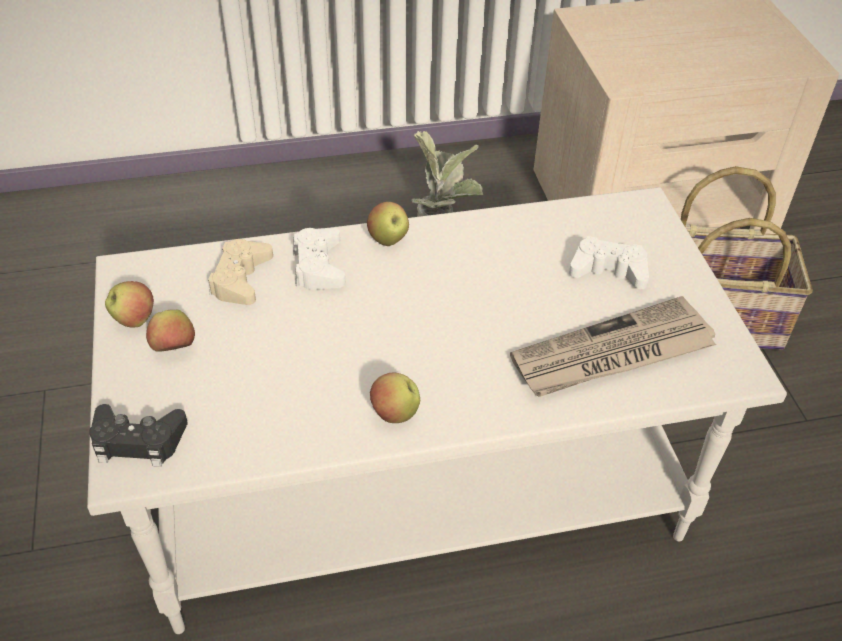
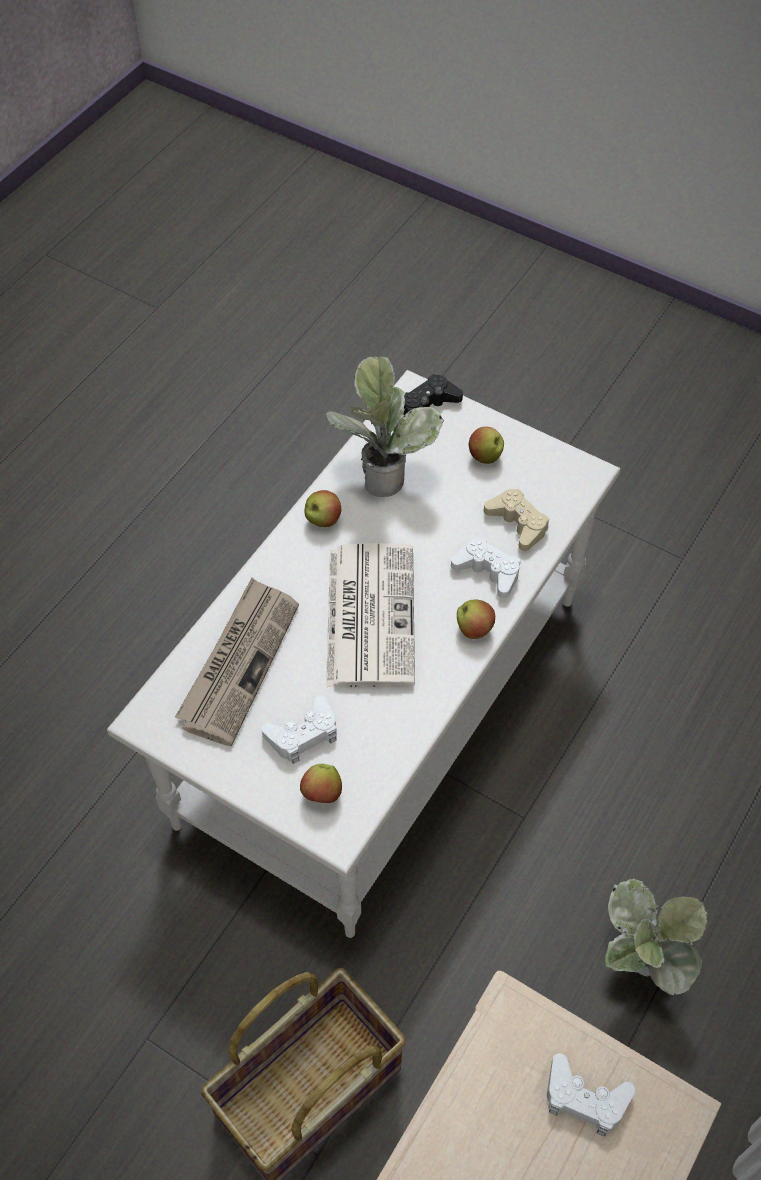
camera: 135 degrees right, 10 degrees up
apple [105,281,154,327] -> apple moved to [300,764,342,803]
none -> potted plant [326,356,445,497]
none -> newspaper [326,543,415,687]
none -> white game controller [547,1053,635,1136]

